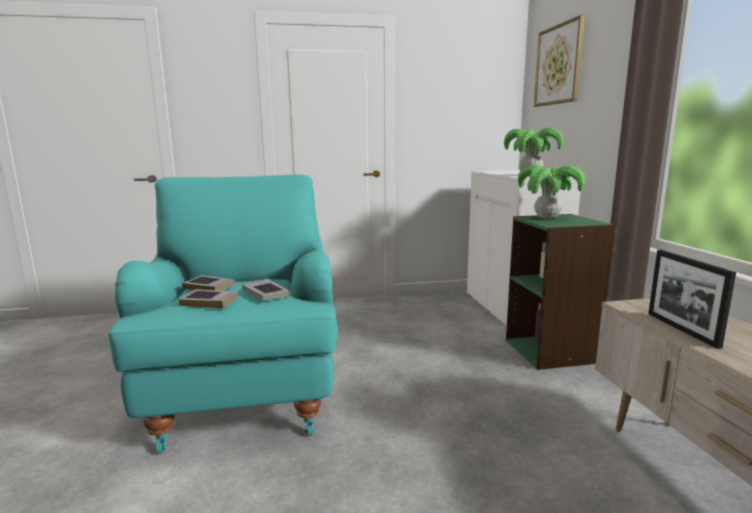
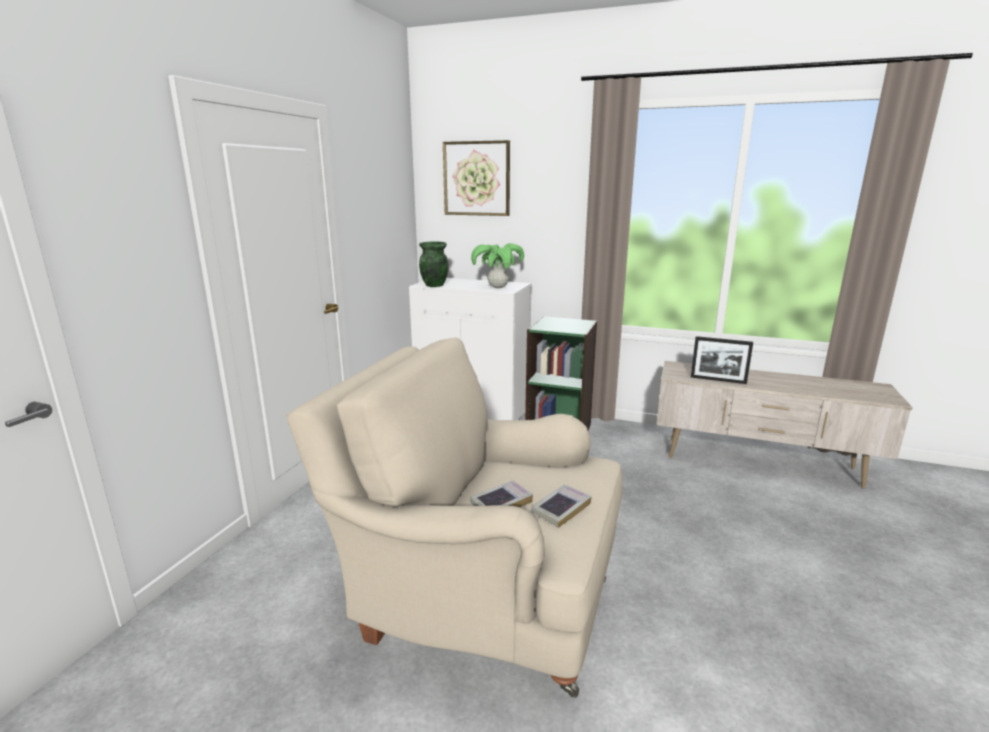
camera: 60 degrees left, 5 degrees up
turquoise armchair [108,174,338,454] -> beige armchair [286,338,623,698]
book [242,279,289,301] -> none
potted plant [518,165,585,220] -> none
none -> green vase [419,242,449,287]

